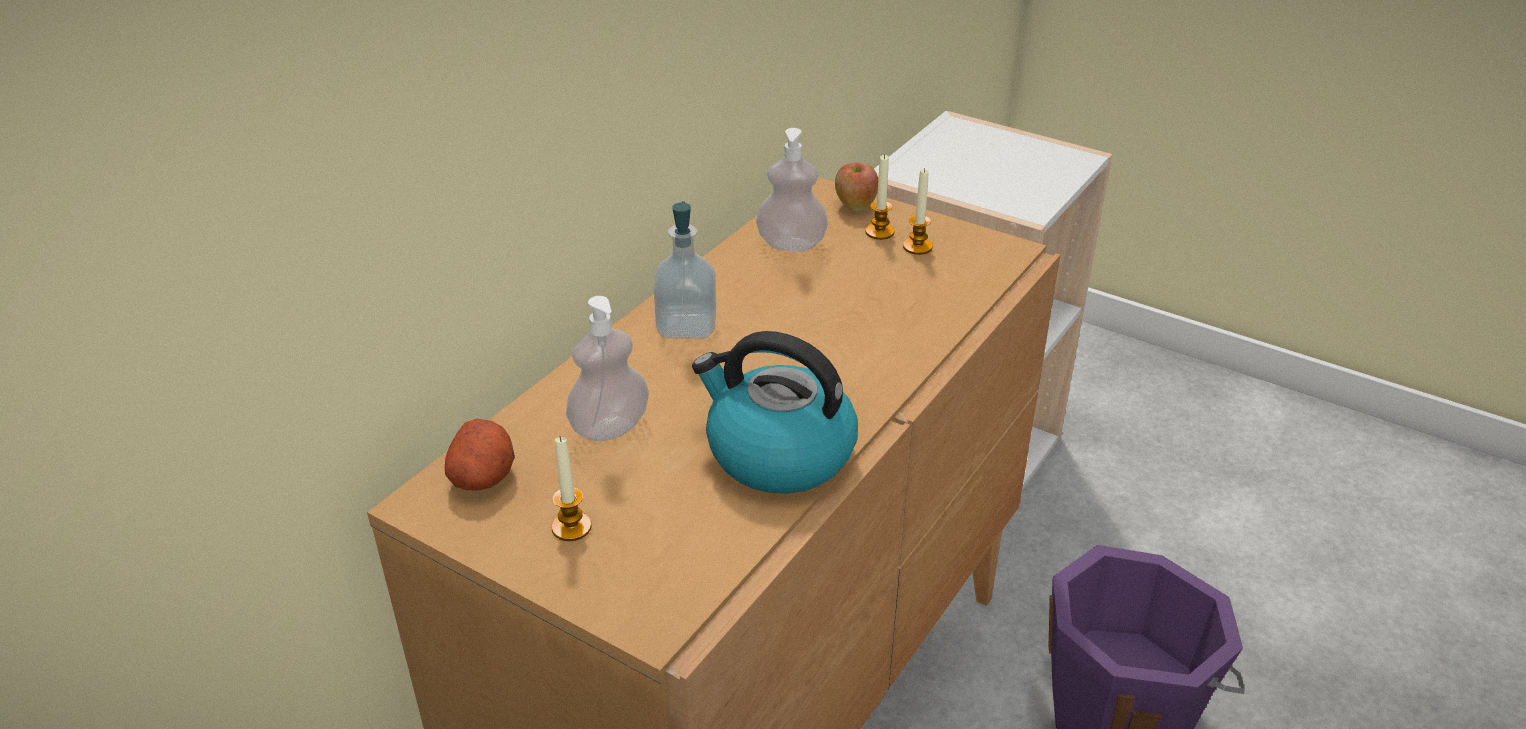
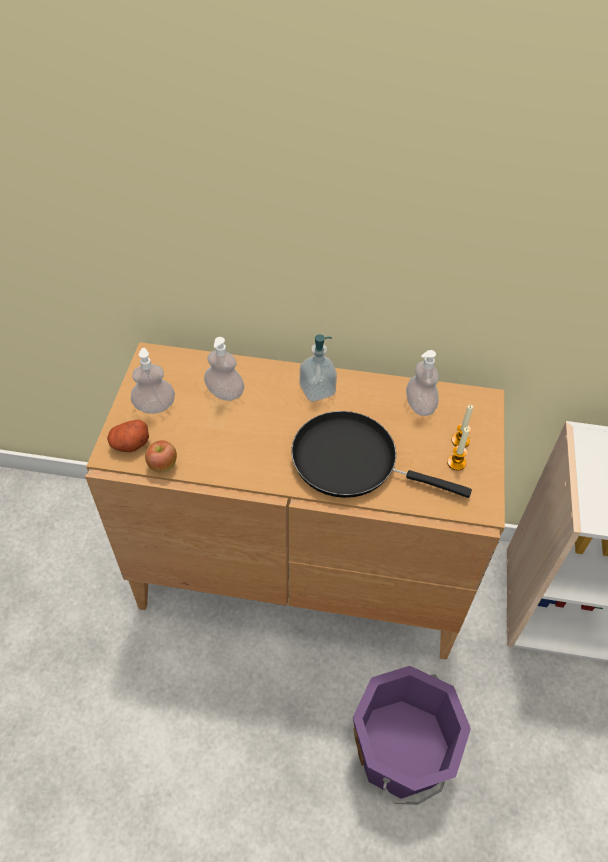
camera: 65 degrees right, 15 degrees up
potato [445,419,515,490] -> potato moved to [107,420,149,452]
candle [551,436,592,541] -> soap dispenser [131,348,175,414]
kettle [692,331,858,493] -> none
apple [835,162,878,212] -> apple moved to [145,440,177,472]
none -> black frying pan [291,411,472,498]

